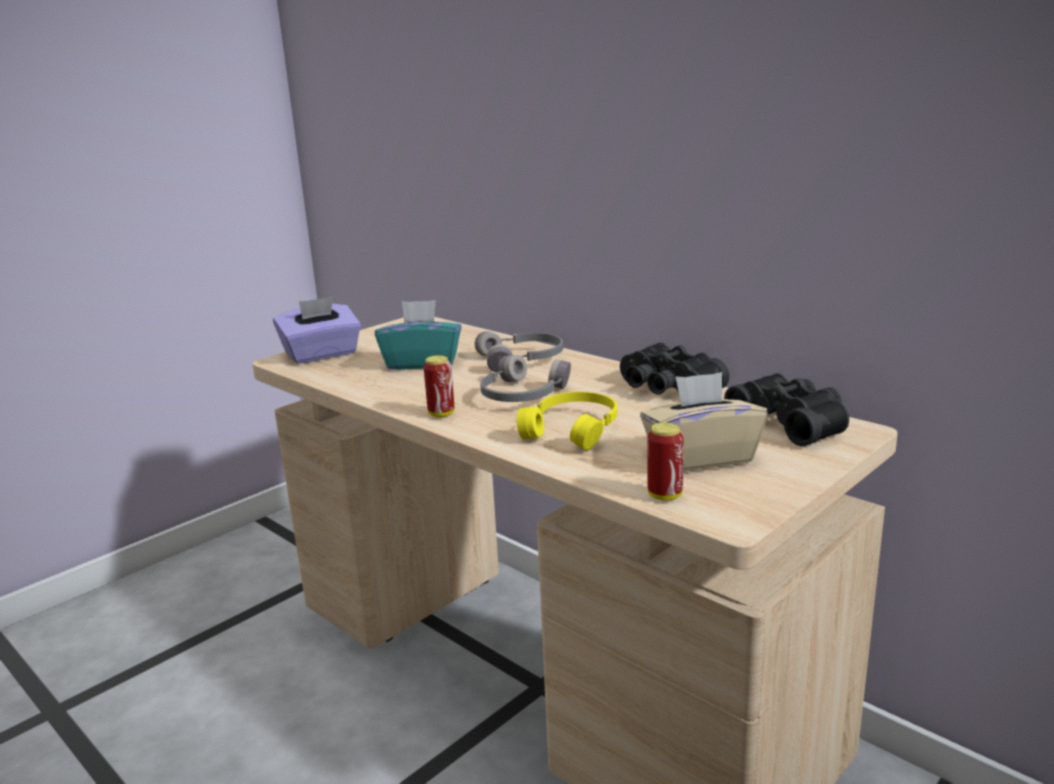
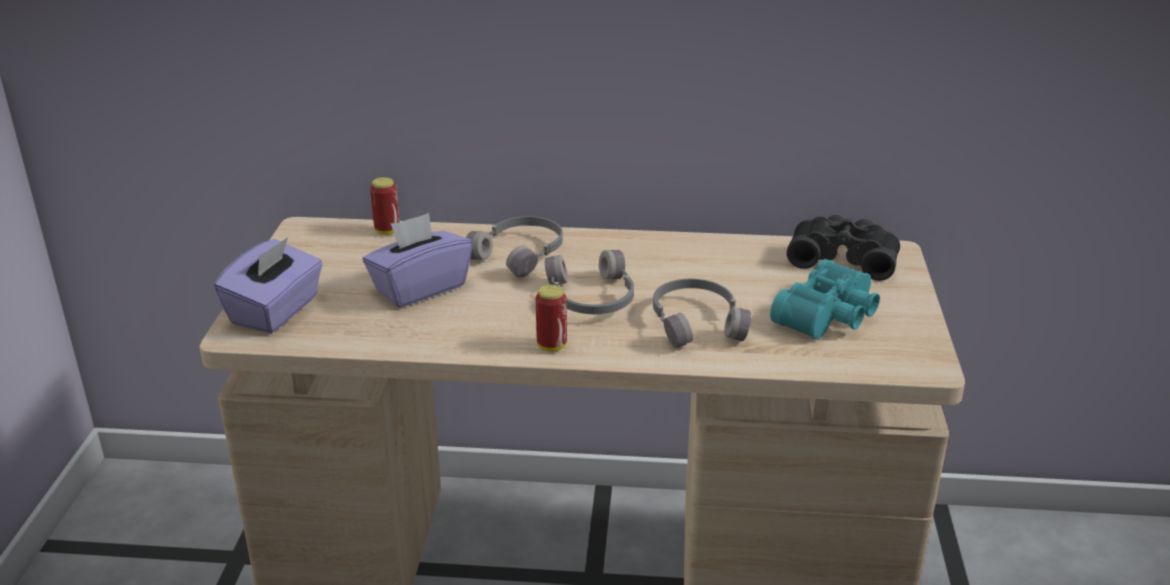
camera: 40 degrees left, 10 degrees up
turquoise tissue box [375,300,462,370] -> purple tissue box [363,213,473,308]
yellow headphones [516,392,618,451] -> grey headphones [653,279,751,348]
black binoculars [620,342,730,395] -> none
beige tissue box [640,372,768,472] -> turquoise binoculars [770,259,880,339]
can [647,422,684,501] -> can moved to [370,177,400,235]

